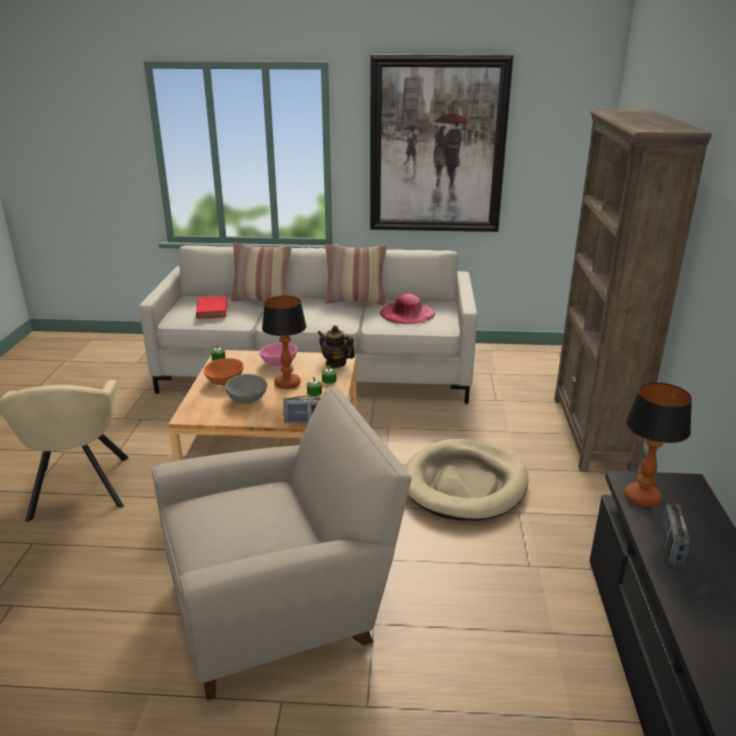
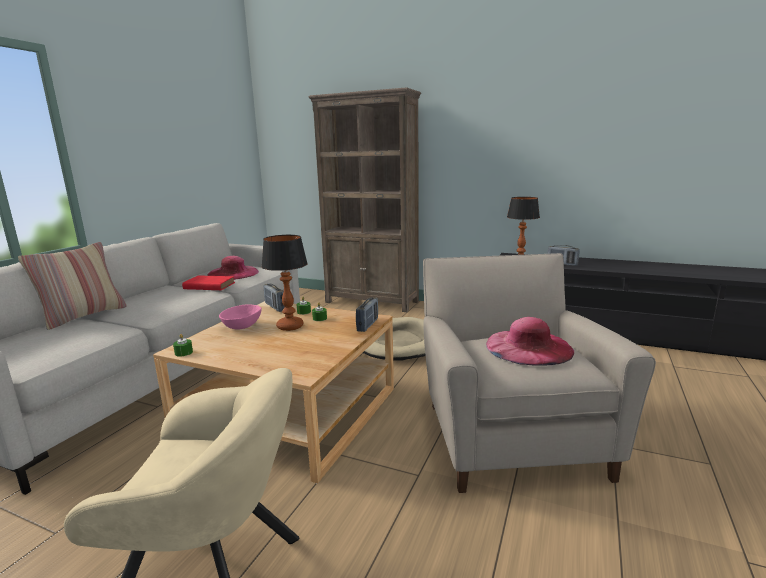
camera: 70 degrees left, 10 degrees down
red book [196,296,227,319] -> red book moved to [182,275,235,290]
orange bowl [203,358,243,385] -> none
grey bowl [225,374,268,404] -> none
teapot [317,325,355,368] -> radio [264,283,285,312]
pillow [324,244,387,305] -> none
picture [370,55,513,232] -> none
none -> pink hat [486,317,574,366]

